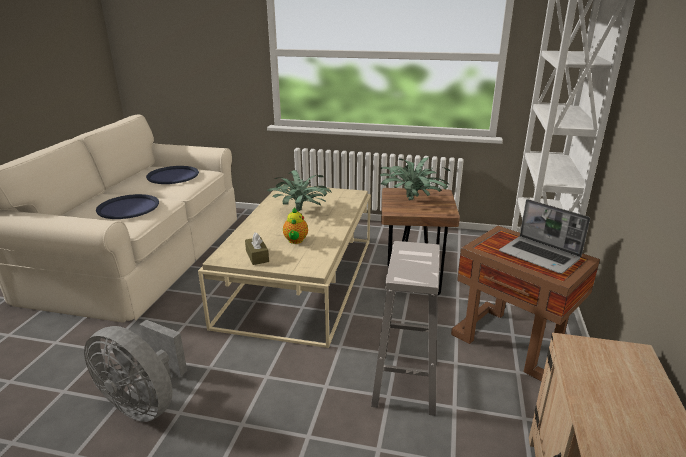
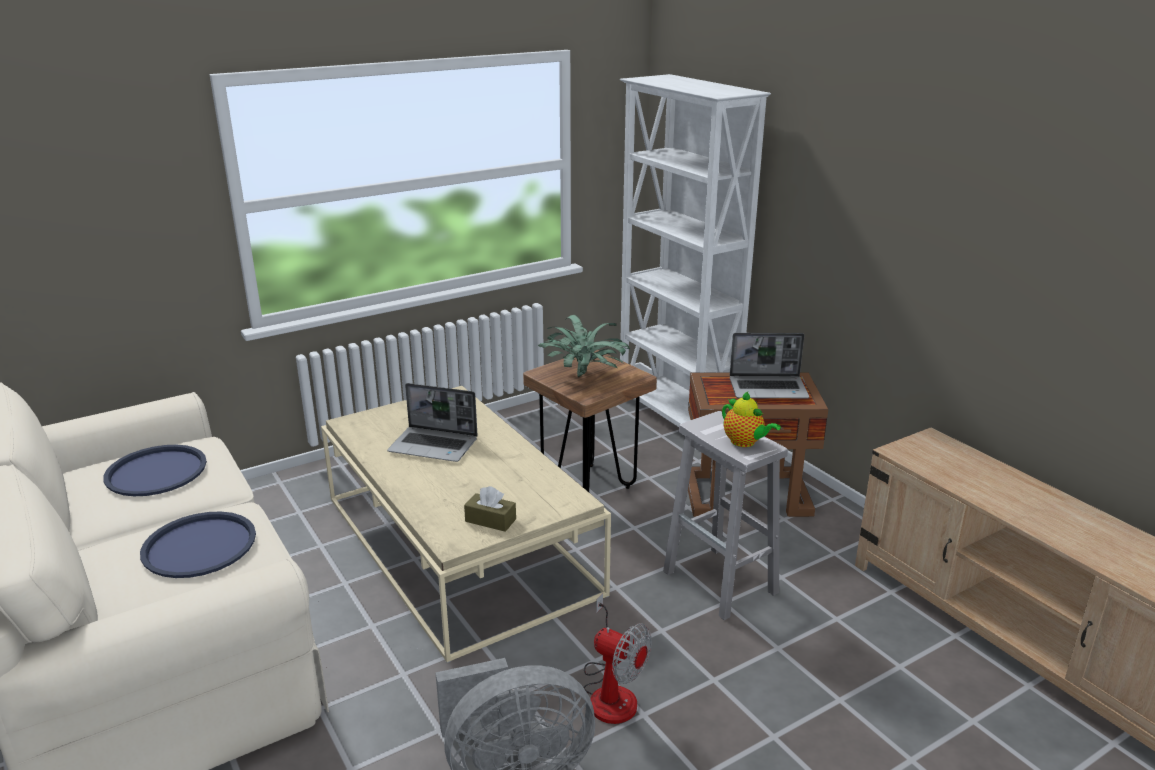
camera: 45 degrees left, 0 degrees up
potted plant [267,170,332,212] -> laptop [387,383,478,462]
teapot [283,208,308,244] -> teapot moved to [722,392,781,447]
none -> fan [583,593,652,724]

